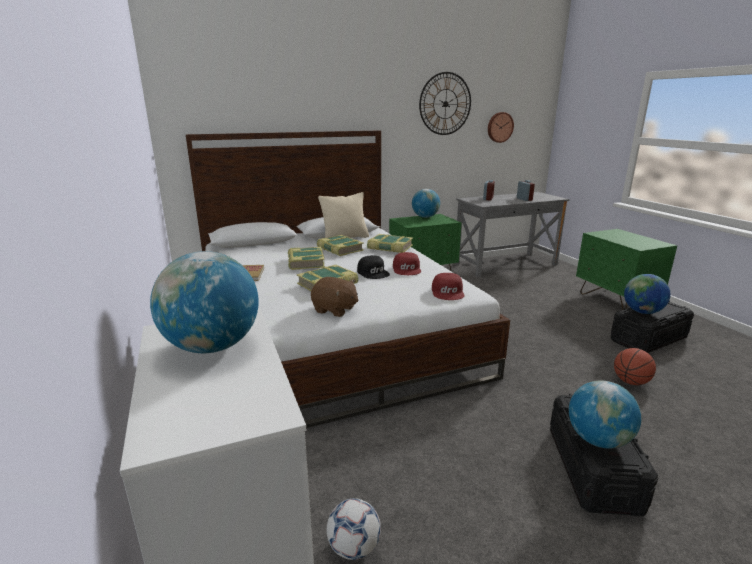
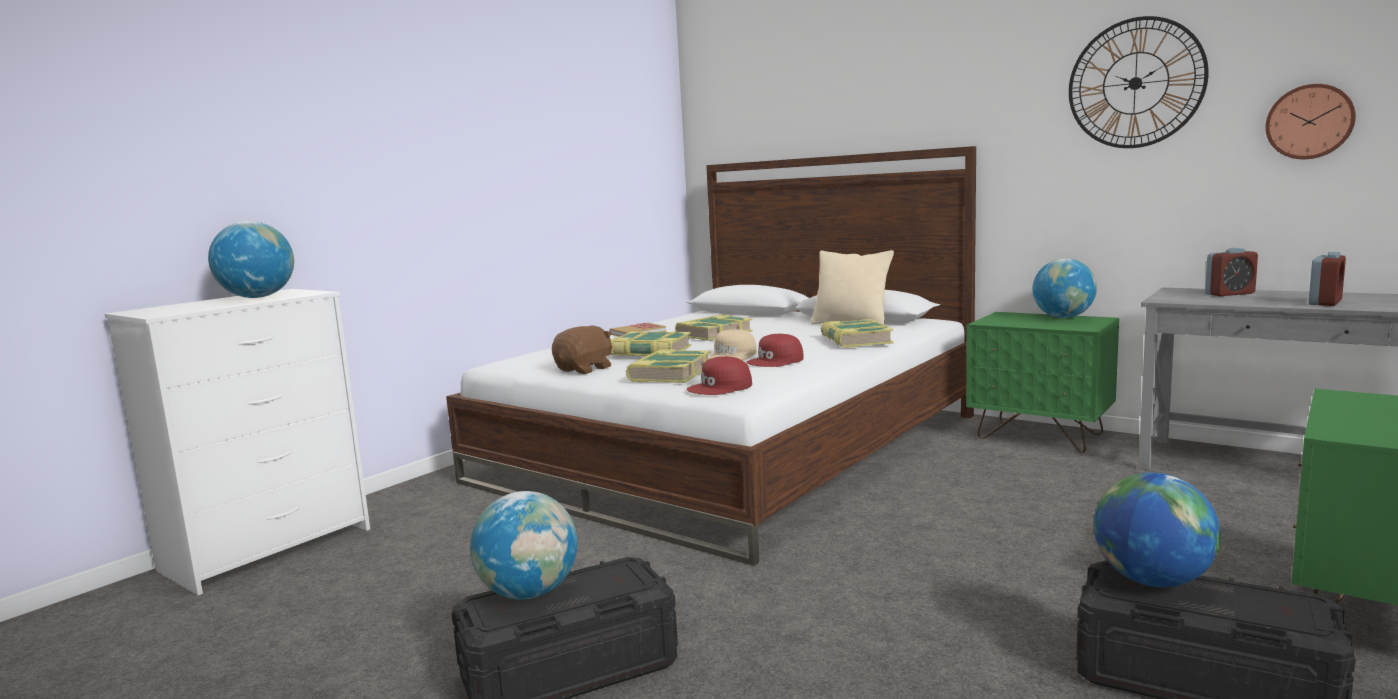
camera: 60 degrees right, 10 degrees down
brown plush toy [311,277,359,317] -> brown plush toy turned 135 degrees counterclockwise [552,325,612,374]
book [317,235,364,256] -> book moved to [626,349,711,383]
football [327,498,381,560] -> none
black cap [357,255,390,279] -> beige cap [708,329,757,360]
basketball [614,348,656,385] -> none

